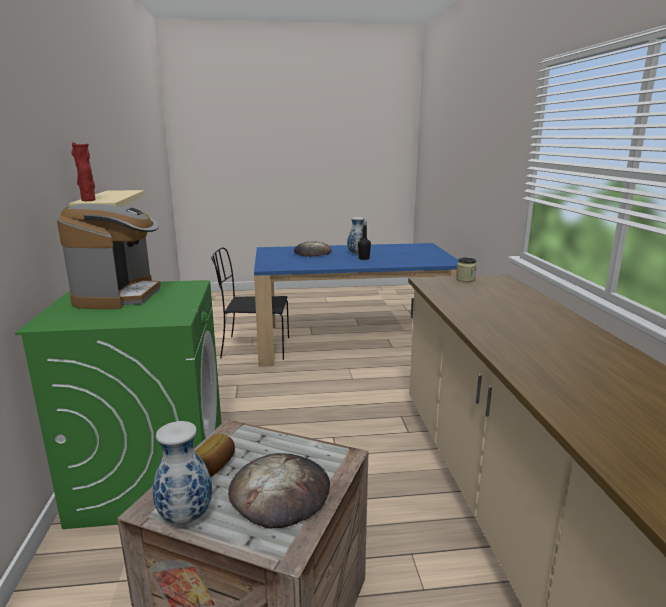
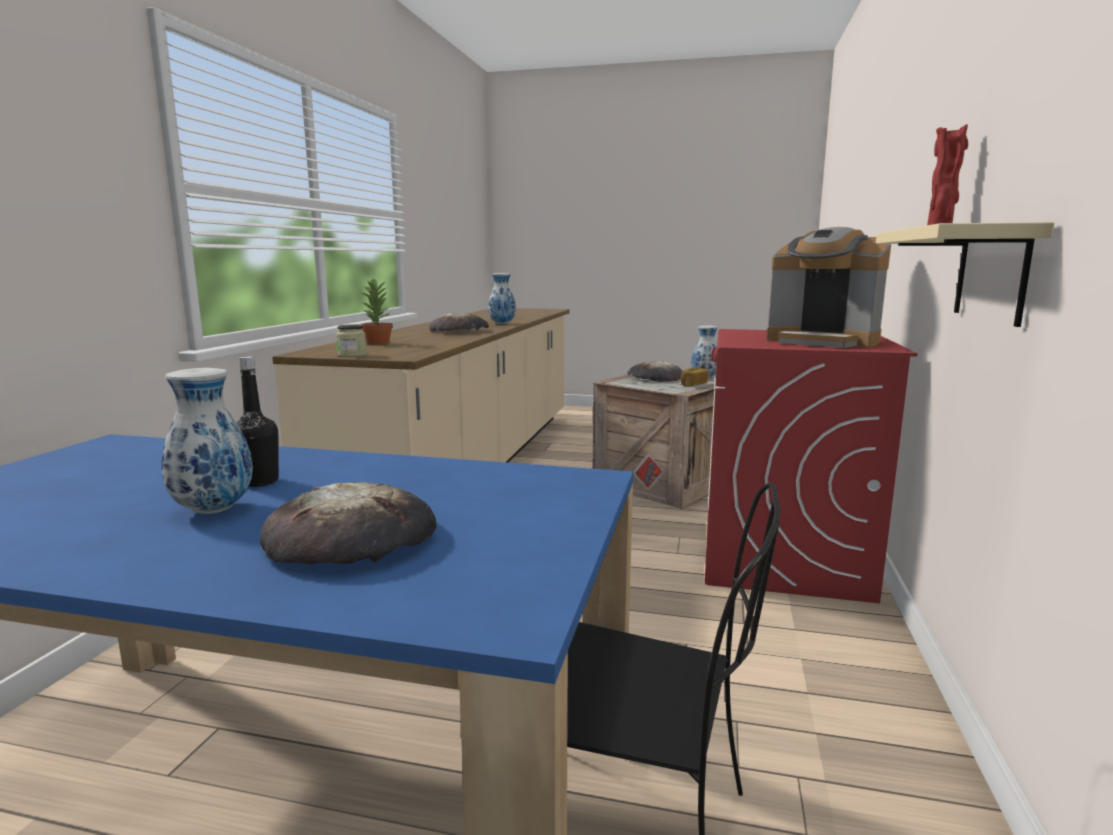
camera: 160 degrees left, 5 degrees down
green washing machine [15,280,222,529] -> red washing machine [705,329,918,603]
coffee machine [57,204,161,309] -> coffee machine turned 75 degrees counterclockwise [767,227,891,348]
none -> potted plant [360,278,393,345]
none -> bread [429,312,489,332]
none -> vase [488,273,516,324]

